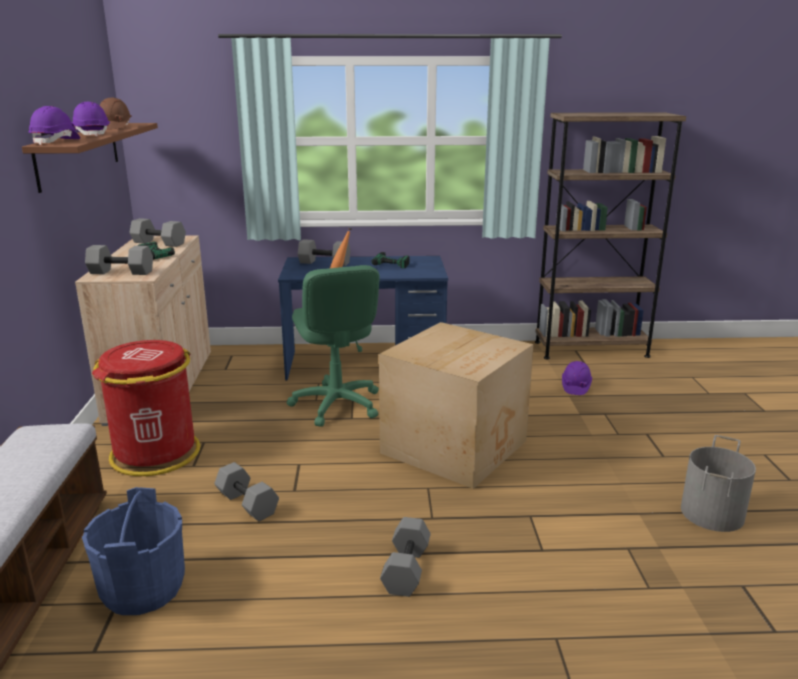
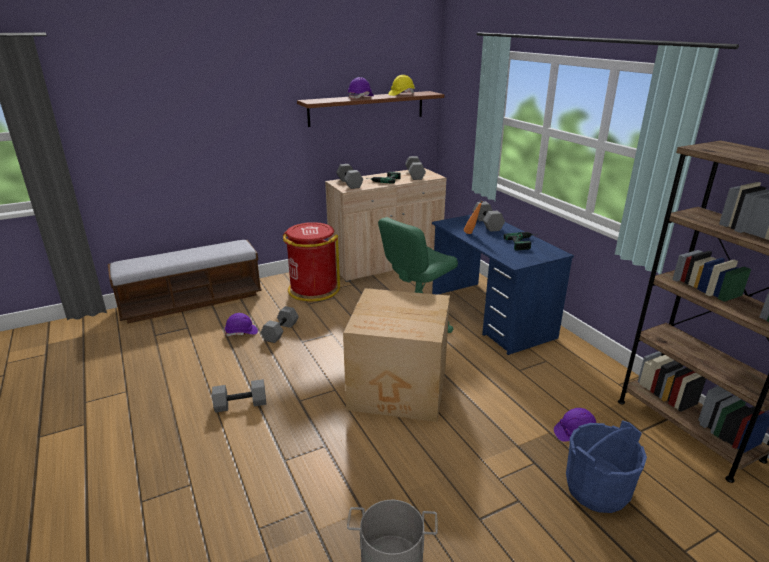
camera: 65 degrees right, 5 degrees up
purple hard hat [28,106,80,145] -> purple hard hat moved to [225,313,258,336]
blue bucket [82,487,185,615] -> blue bucket moved to [566,420,647,513]
brown hard hat [100,98,132,129] -> yellow hard hat [388,75,415,96]

